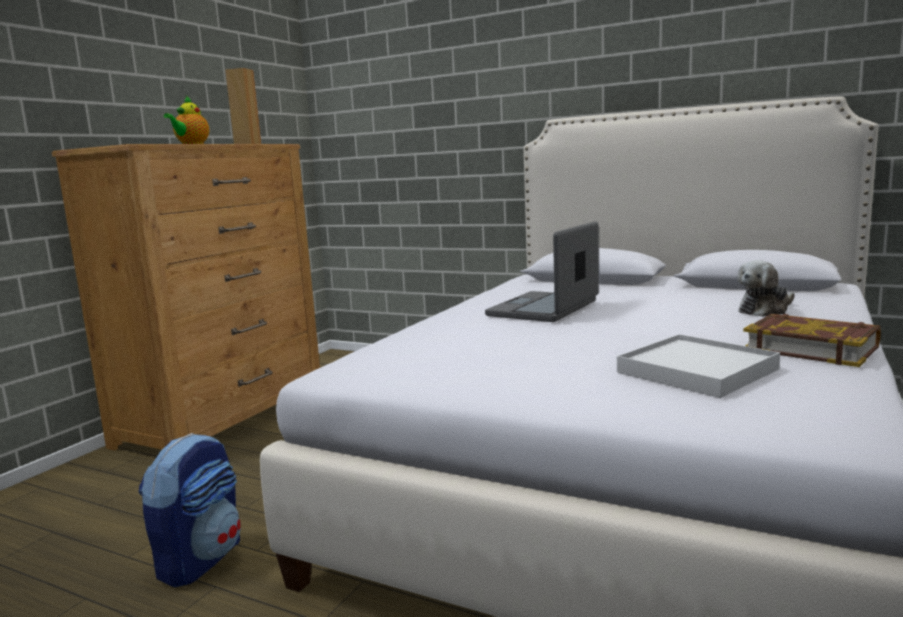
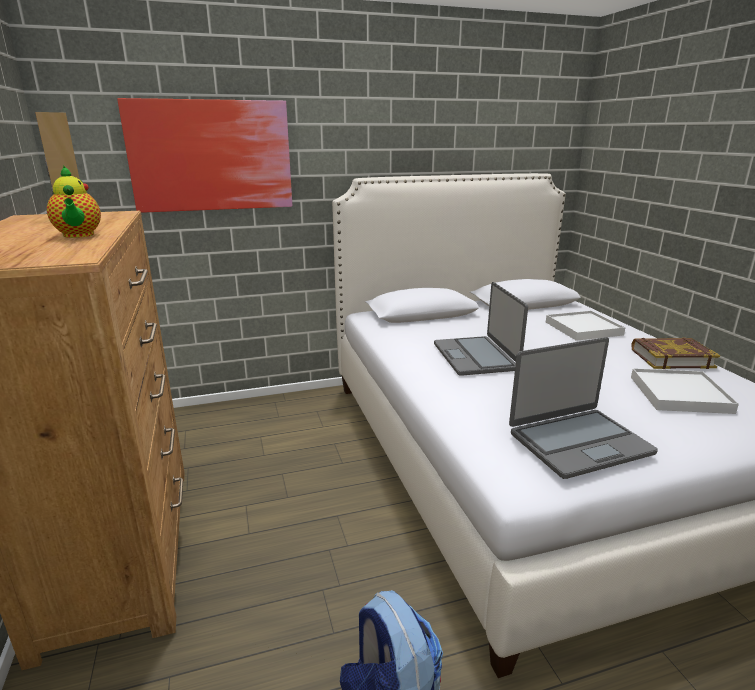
camera: 45 degrees left, 10 degrees up
plush toy [737,260,795,317] -> white tray [546,311,626,341]
none -> picture [117,98,292,213]
none -> laptop [509,337,658,479]

